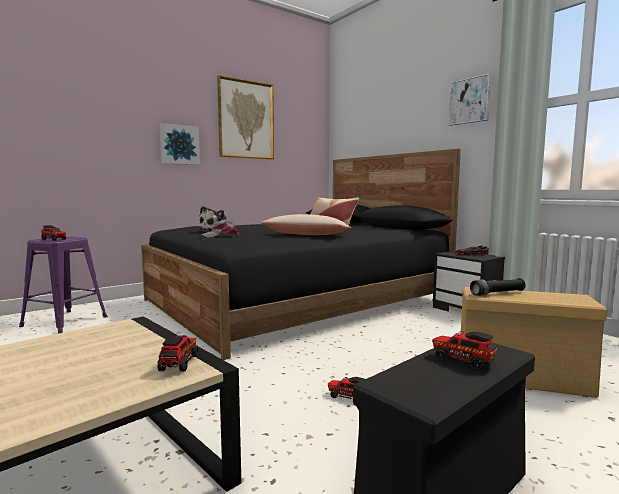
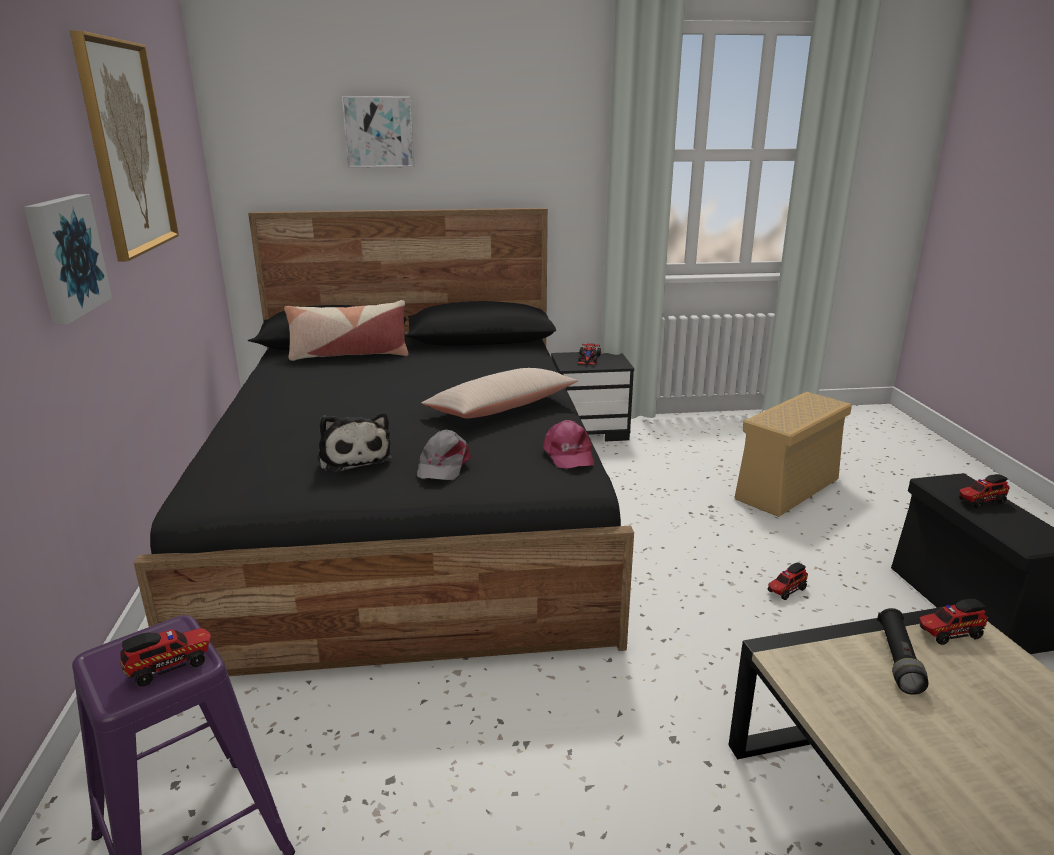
camera: 60 degrees left, 15 degrees up
toy truck [158,335,198,372] -> toy truck turned 45 degrees counterclockwise [920,599,988,645]
picture [448,74,492,126] -> picture moved to [342,96,414,168]
black flashlight [470,278,526,296] -> black flashlight moved to [877,608,929,695]
none -> pink cap [543,420,594,469]

